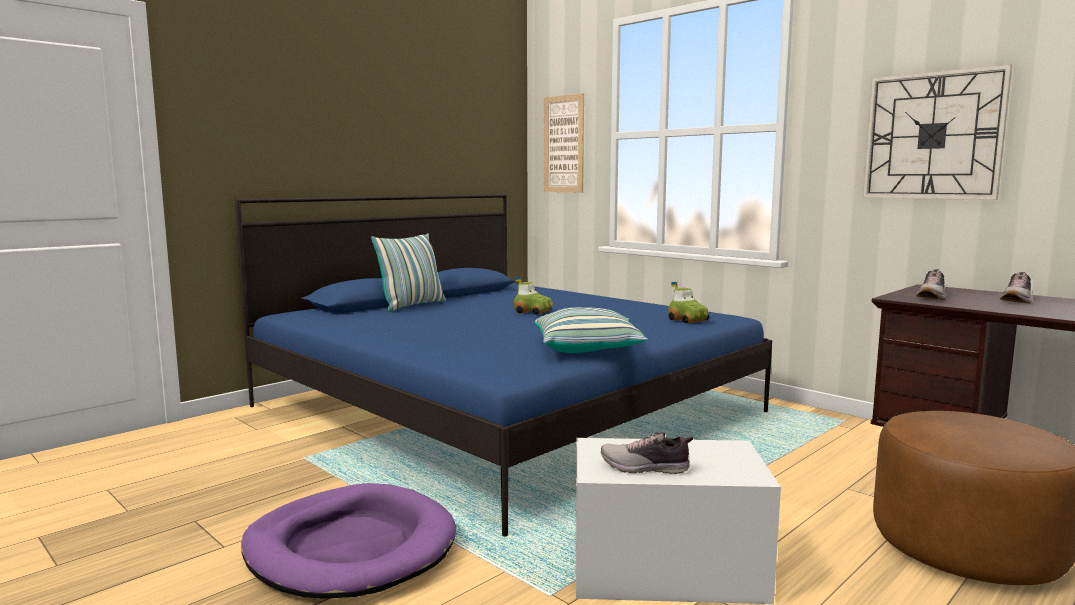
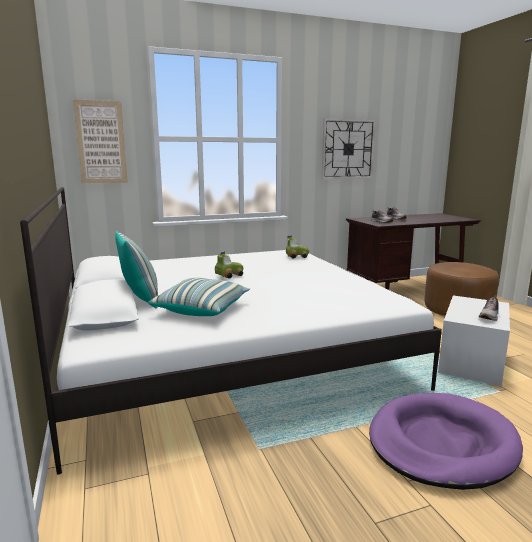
camera: 65 degrees left, 5 degrees up
blue bed [235,194,772,536] -> white bed [20,187,442,475]
pillow [534,307,648,353] -> pillow moved to [148,278,250,316]

